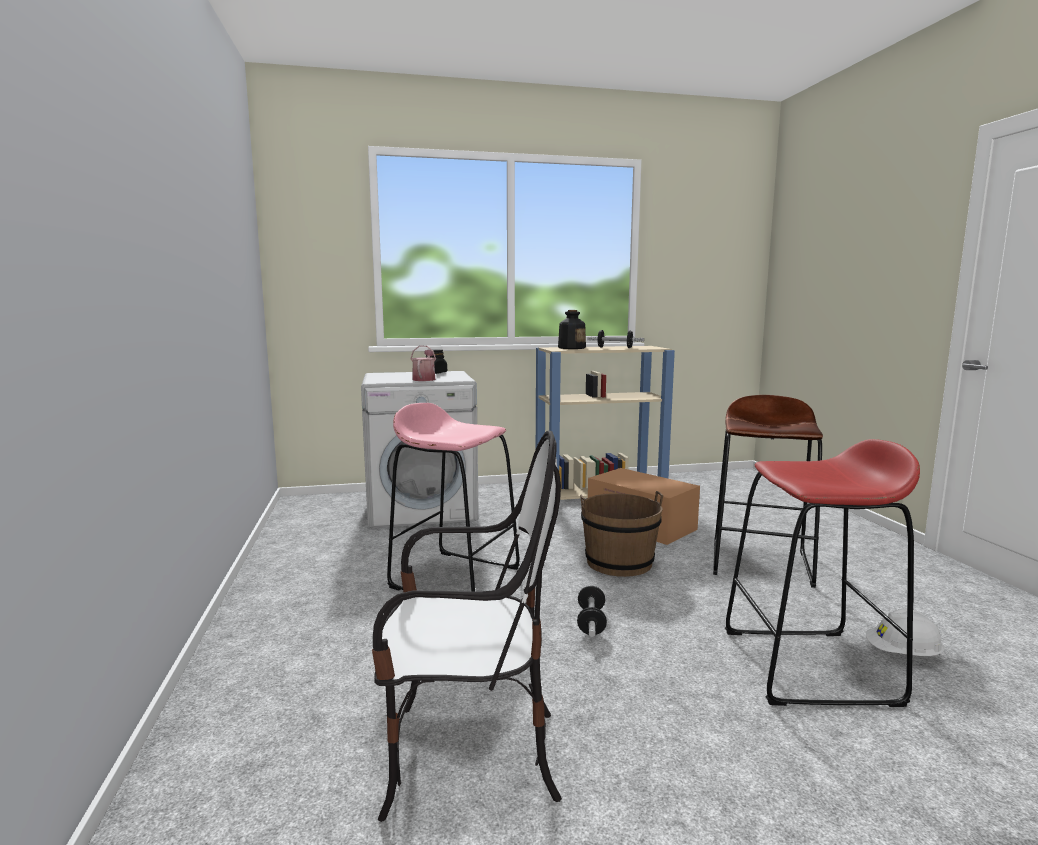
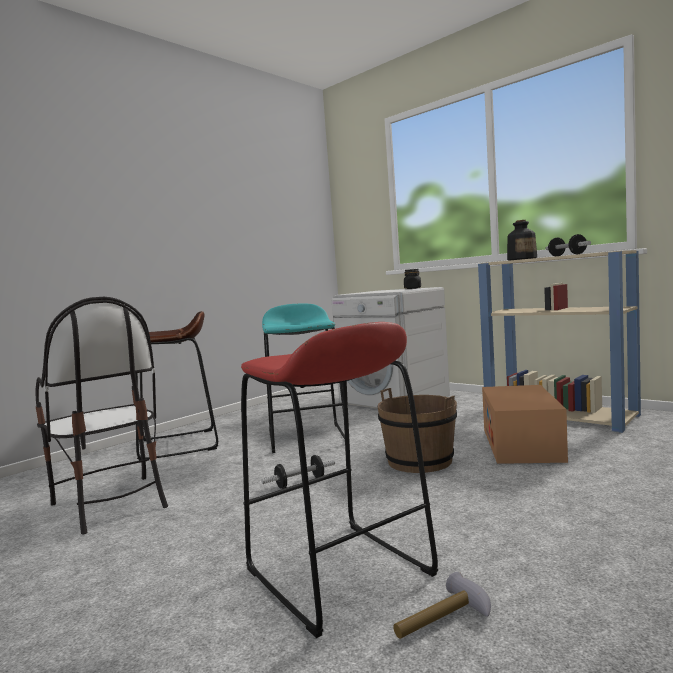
camera: 55 degrees right, 5 degrees down
pink stool [387,403,520,591] -> turquoise stool [262,304,345,453]
watering can [410,346,436,381] -> none
brown stool [713,395,823,588] -> brown stool moved to [135,311,218,461]
white hard hat [866,609,945,657] -> hammer [393,572,491,639]

